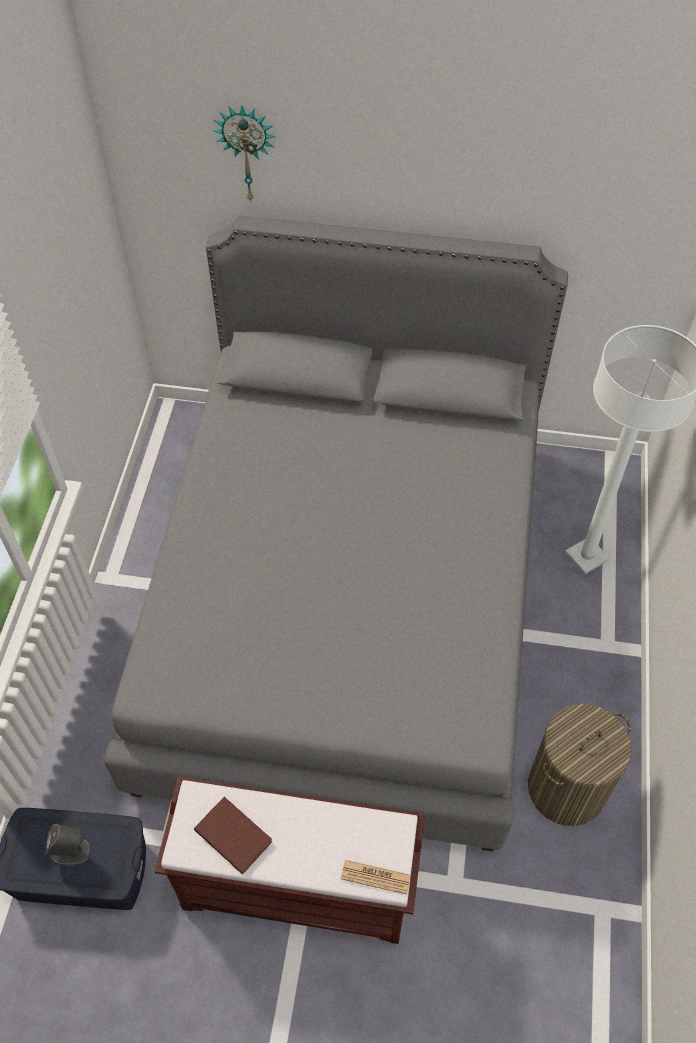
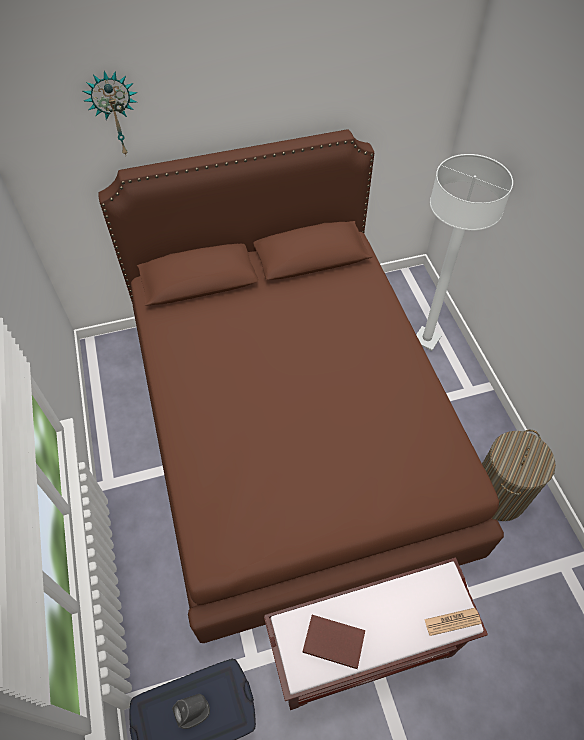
camera: 25 degrees left, 0 degrees up
grey bed [104,216,568,851] -> brown bed [98,129,504,643]

